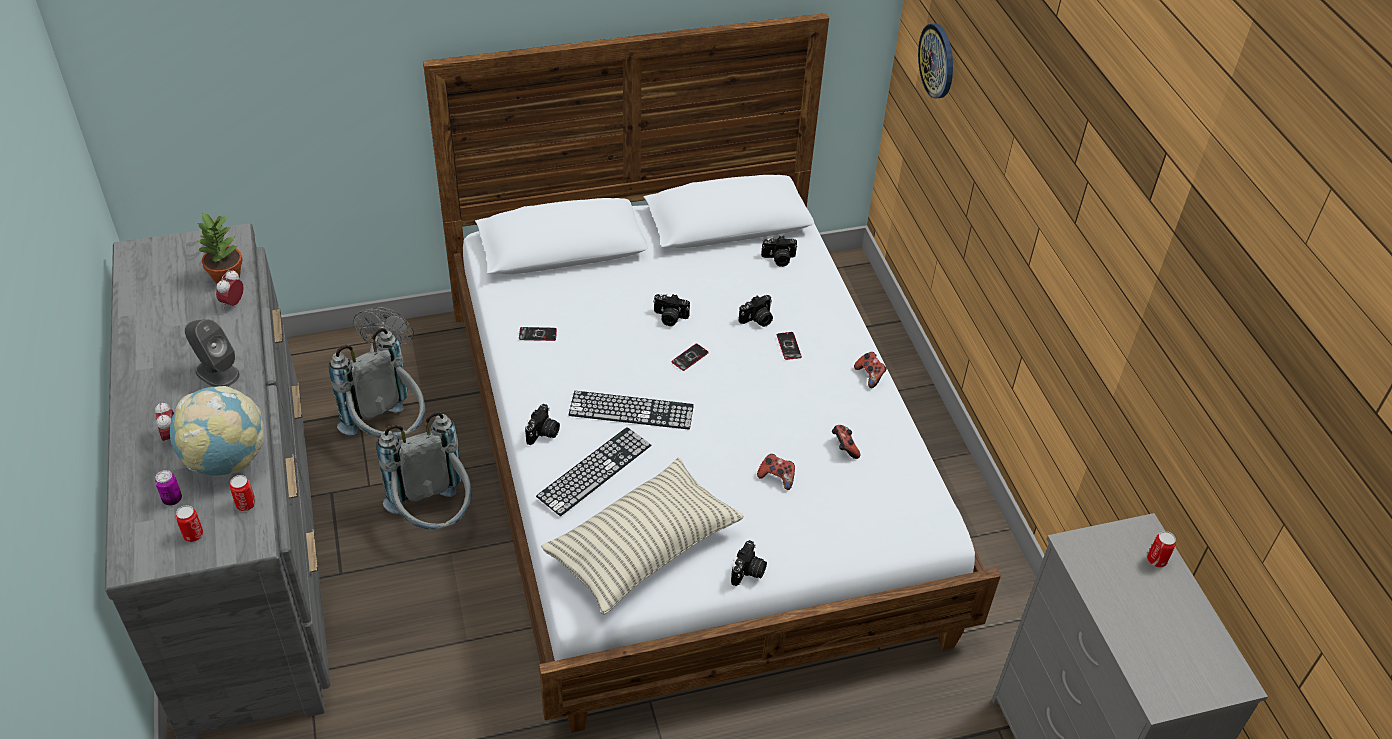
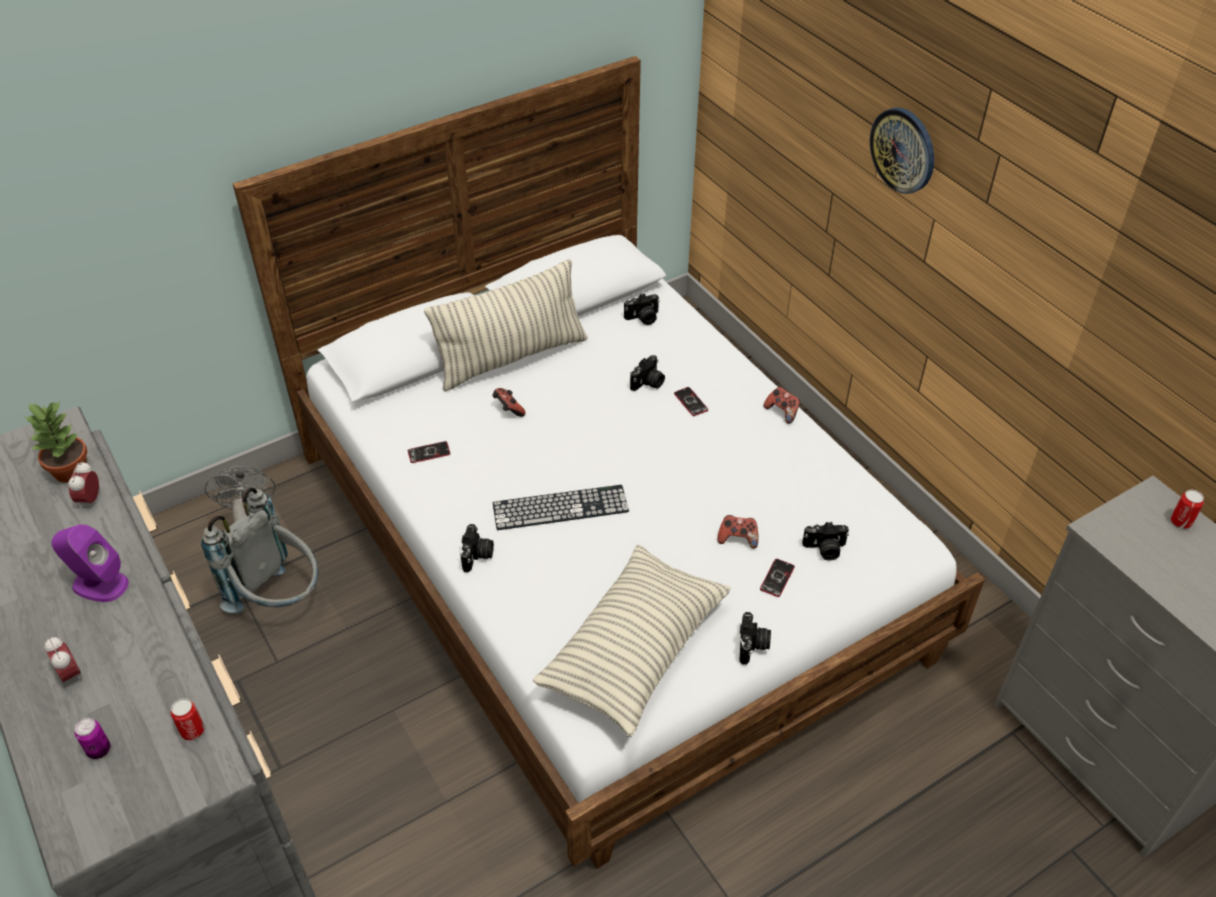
camera: 15 degrees left, 0 degrees up
globe [170,386,265,476] -> none
can [176,505,203,542] -> none
grey speaker [185,319,240,387] -> purple speaker [51,524,129,602]
grey backpack [376,412,471,530] -> none
keyboard [536,427,651,516] -> none
camera [653,294,690,326] -> camera moved to [802,522,849,561]
phone [671,344,709,371] -> phone moved to [760,559,795,597]
game controller [832,425,860,459] -> game controller moved to [492,388,526,417]
wall clock [918,23,953,99] -> wall clock moved to [870,108,934,194]
none -> pillow [424,259,588,391]

